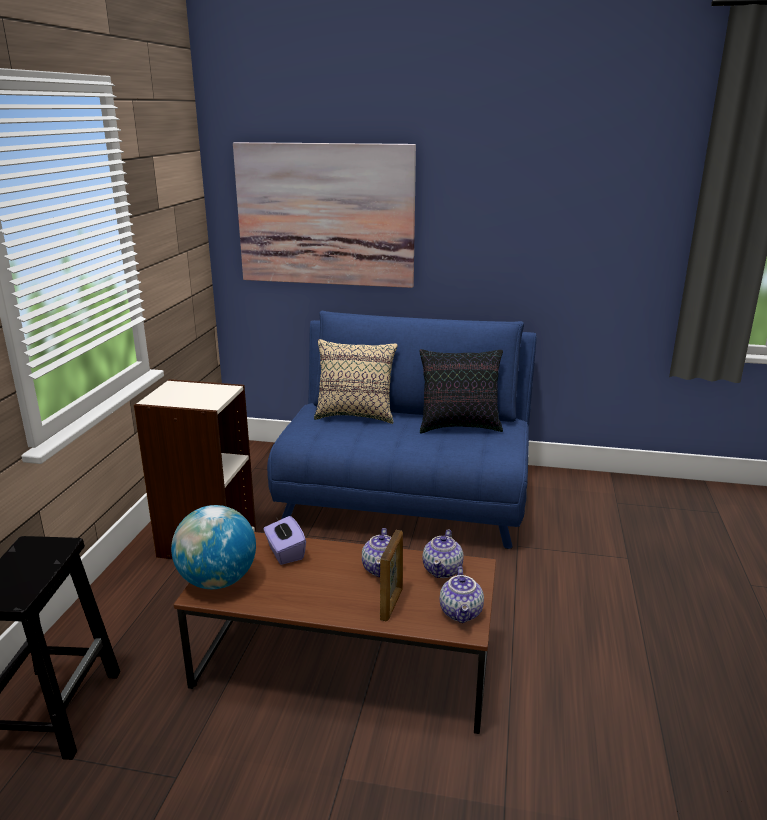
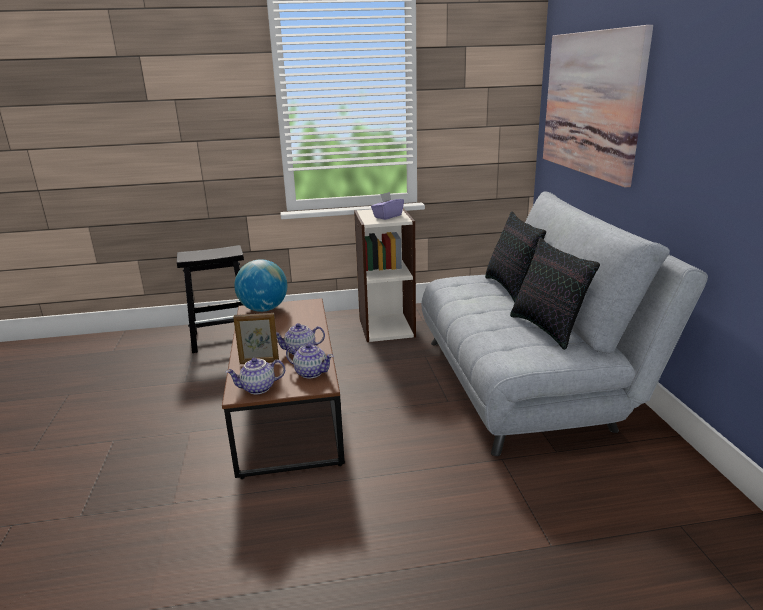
camera: 70 degrees right, 0 degrees up
purple tissue box [264,516,306,565] -> purple tissue box moved to [371,192,404,220]
blue sofa [267,311,537,549] -> grey sofa [421,191,708,456]
beige pillow [314,339,398,424] -> black pillow [485,211,546,302]
teapot [422,529,464,578] -> teapot turned 150 degrees counterclockwise [286,343,334,378]

